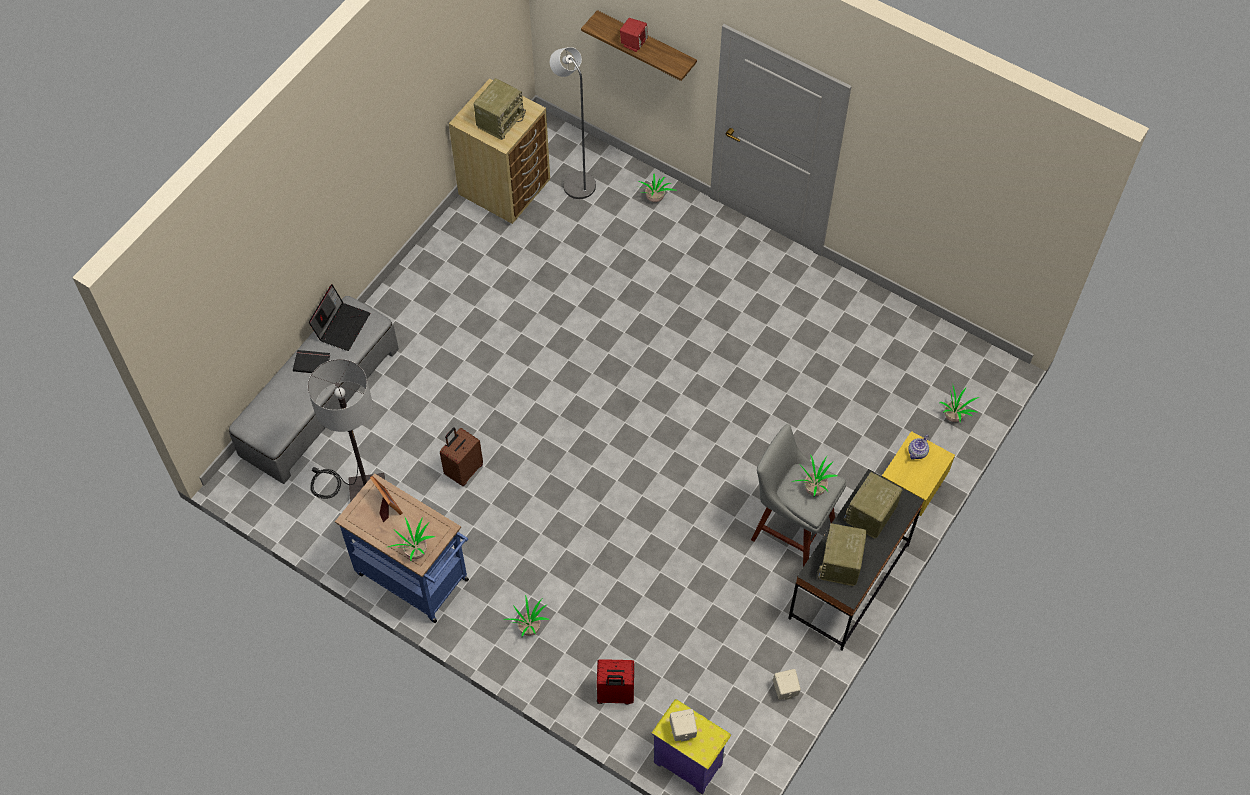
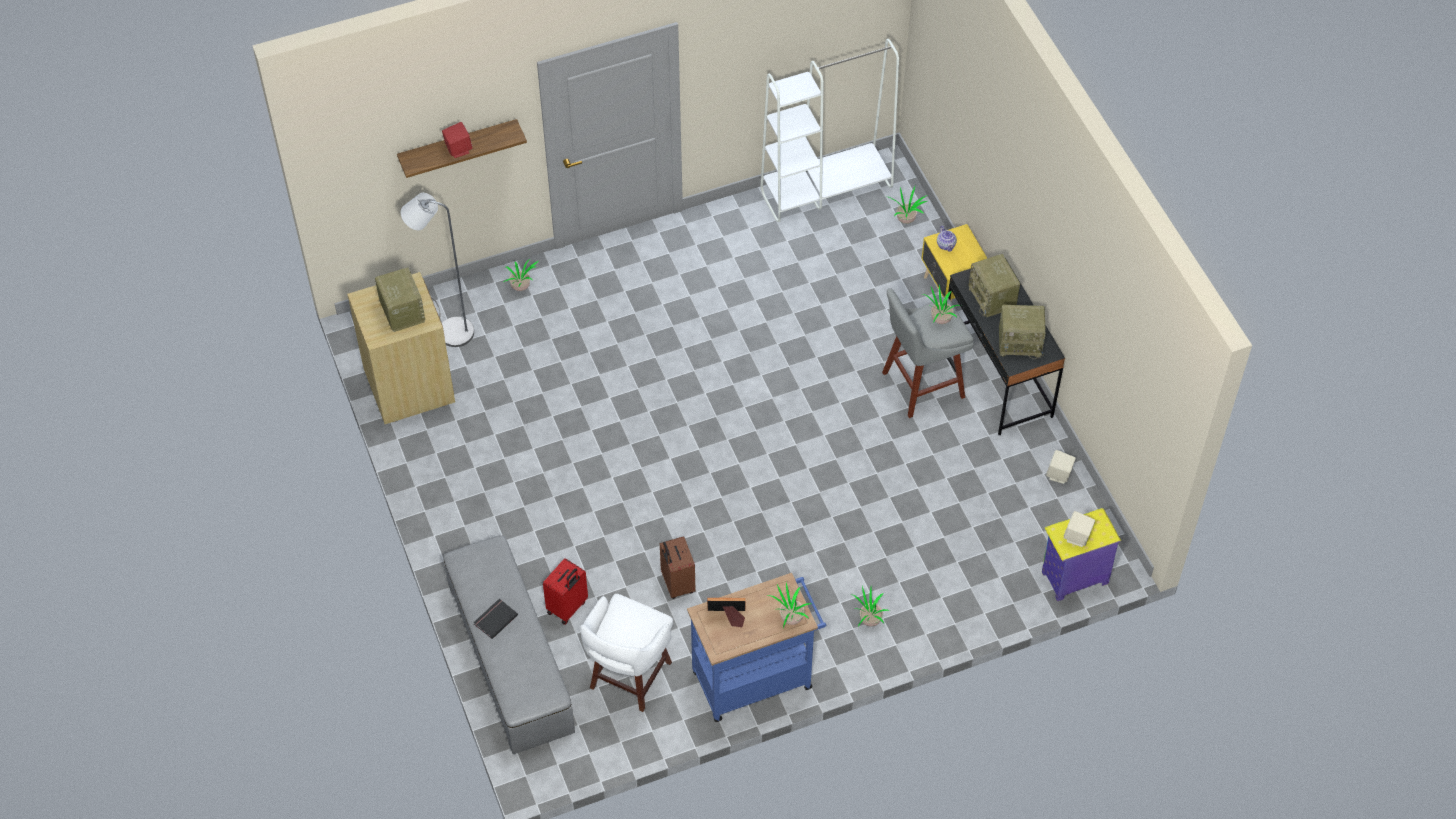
camera: 55 degrees left, 5 degrees down
floor lamp [308,359,385,502] -> white stool [581,594,673,712]
laptop [309,284,370,351] -> none
red suitcase [597,659,634,704] -> red suitcase moved to [543,558,588,625]
radio [817,523,867,586] -> radio turned 45 degrees counterclockwise [999,304,1046,359]
none -> white clothes rack [761,39,899,222]

